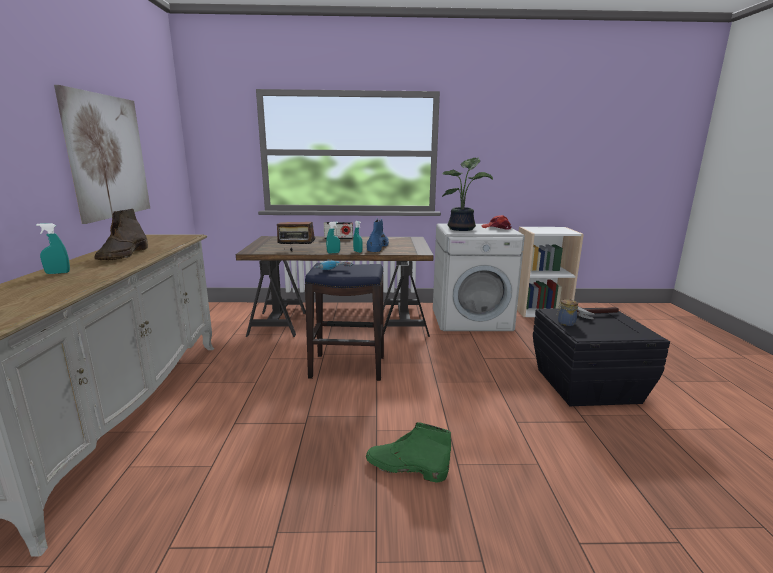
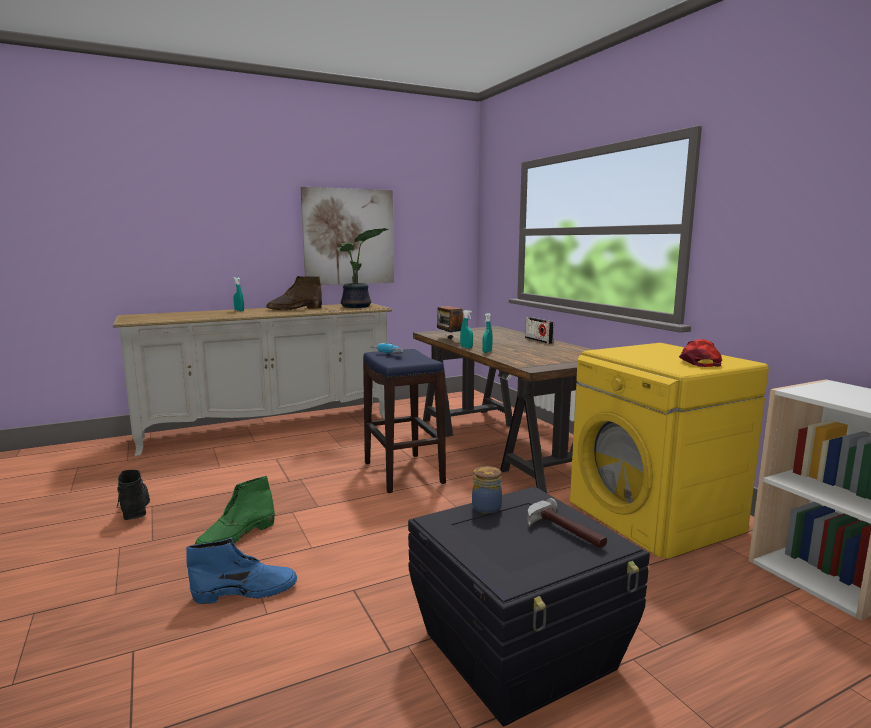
camera: 65 degrees right, 5 degrees down
green boot [366,422,451,482] -> green boot turned 135 degrees counterclockwise [195,476,275,545]
blue boot [367,218,389,252] -> blue boot moved to [186,537,297,604]
white washing machine [433,223,525,331] -> yellow washing machine [570,343,769,559]
potted plant [442,157,493,231] -> potted plant moved to [336,228,389,308]
none -> black boot [116,470,150,520]

